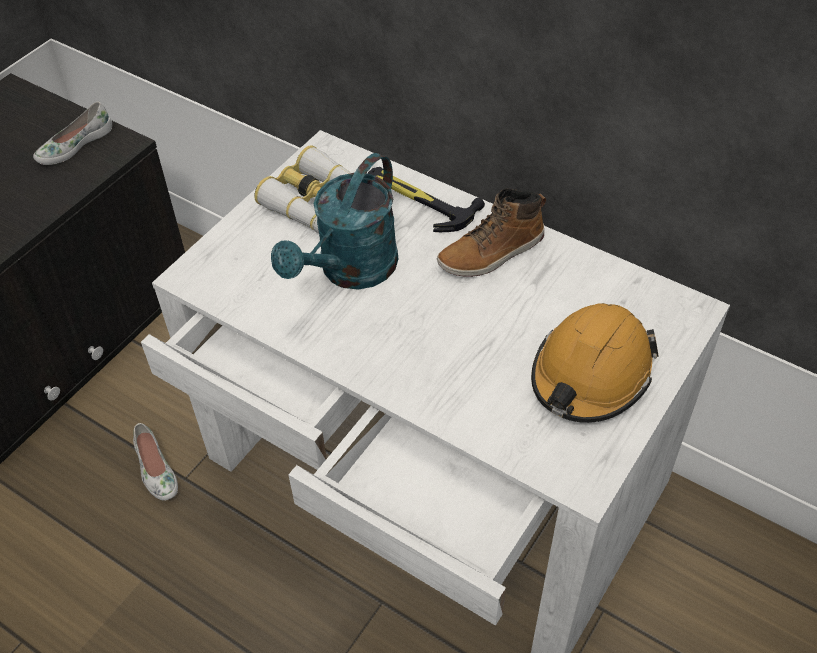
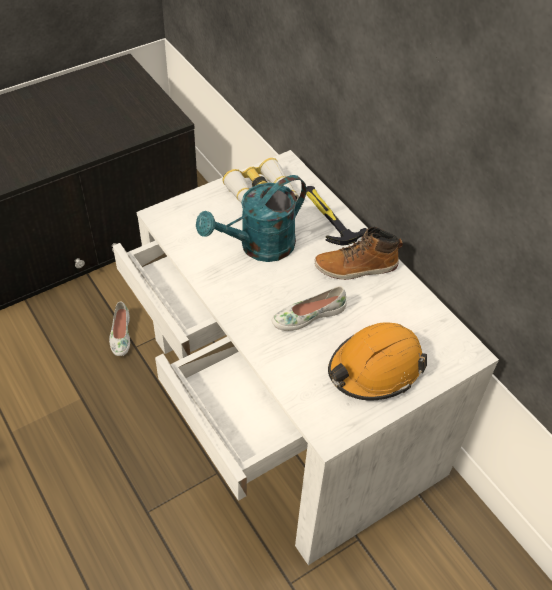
camera: 20 degrees right, 0 degrees up
white shoe [33,102,112,165] -> white shoe moved to [271,286,347,331]

